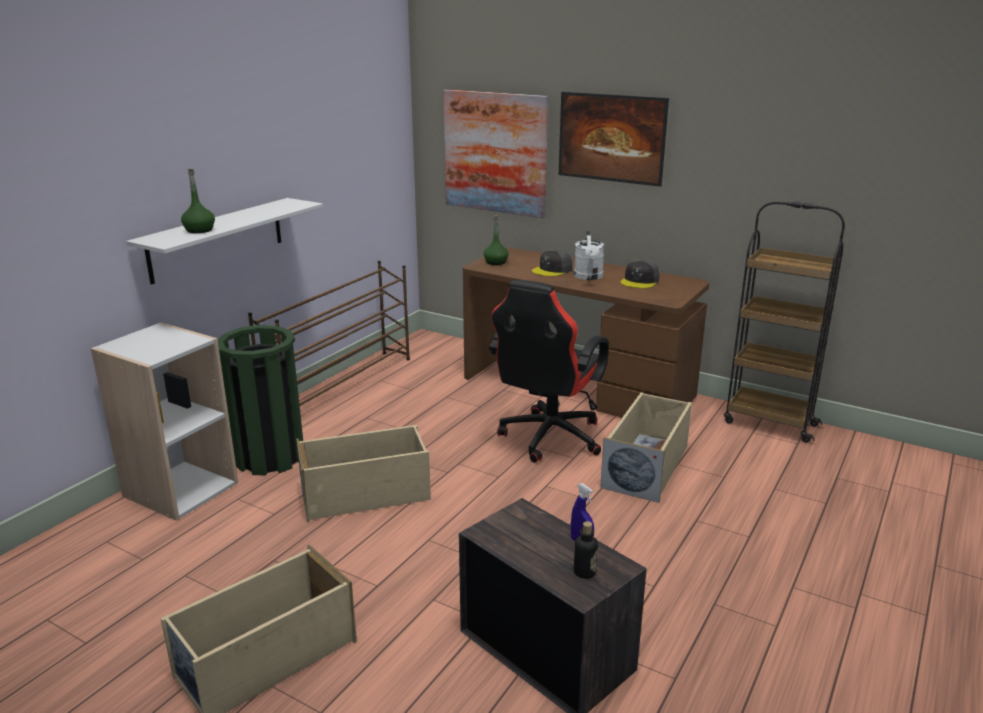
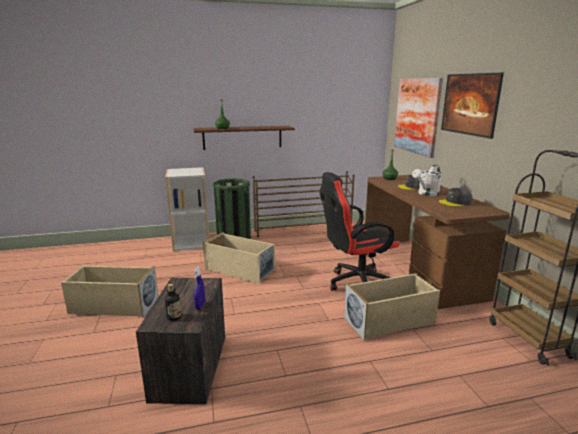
camera: 45 degrees right, 5 degrees down
white shelf [126,198,323,284] -> brown shelf [193,126,295,150]

